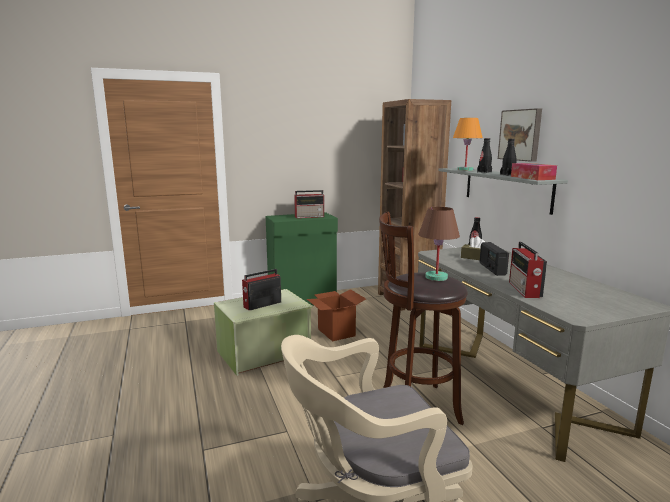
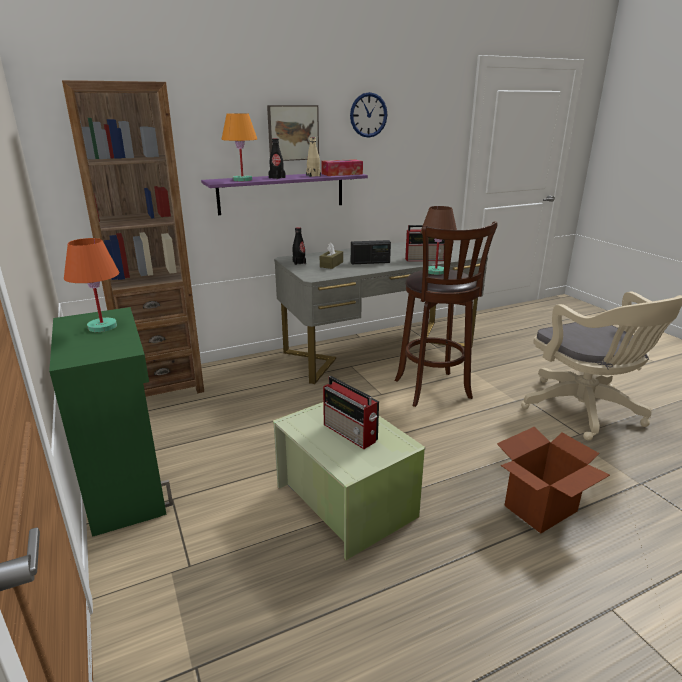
camera: 95 degrees left, 10 degrees up
radio [294,190,324,218] -> orange table lamp [64,238,119,332]
cardboard box [306,289,366,341] -> cardboard box moved to [497,426,610,533]
grey shelf [438,168,568,215] -> purple shelf [201,173,368,215]
black bottle [500,139,516,176] -> beige bottle [306,137,321,177]
none -> wall clock [350,92,387,138]

